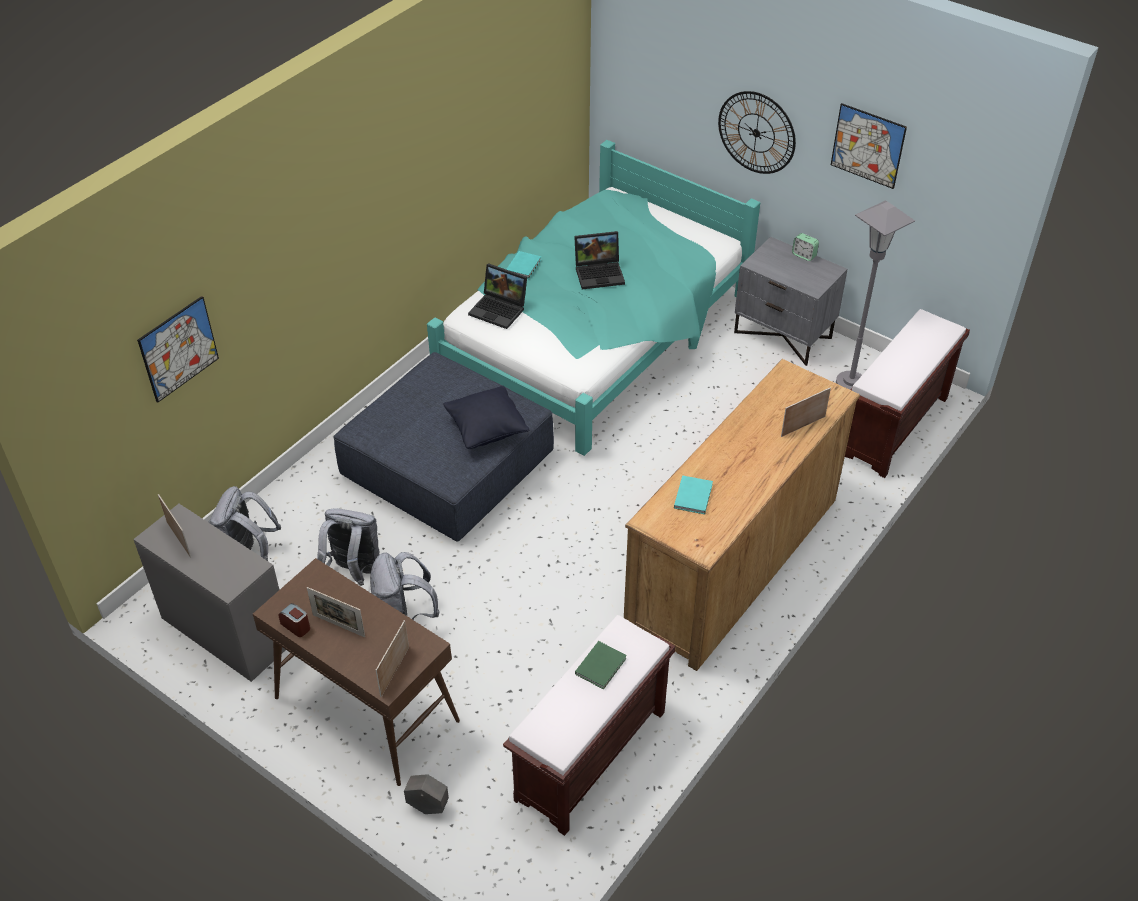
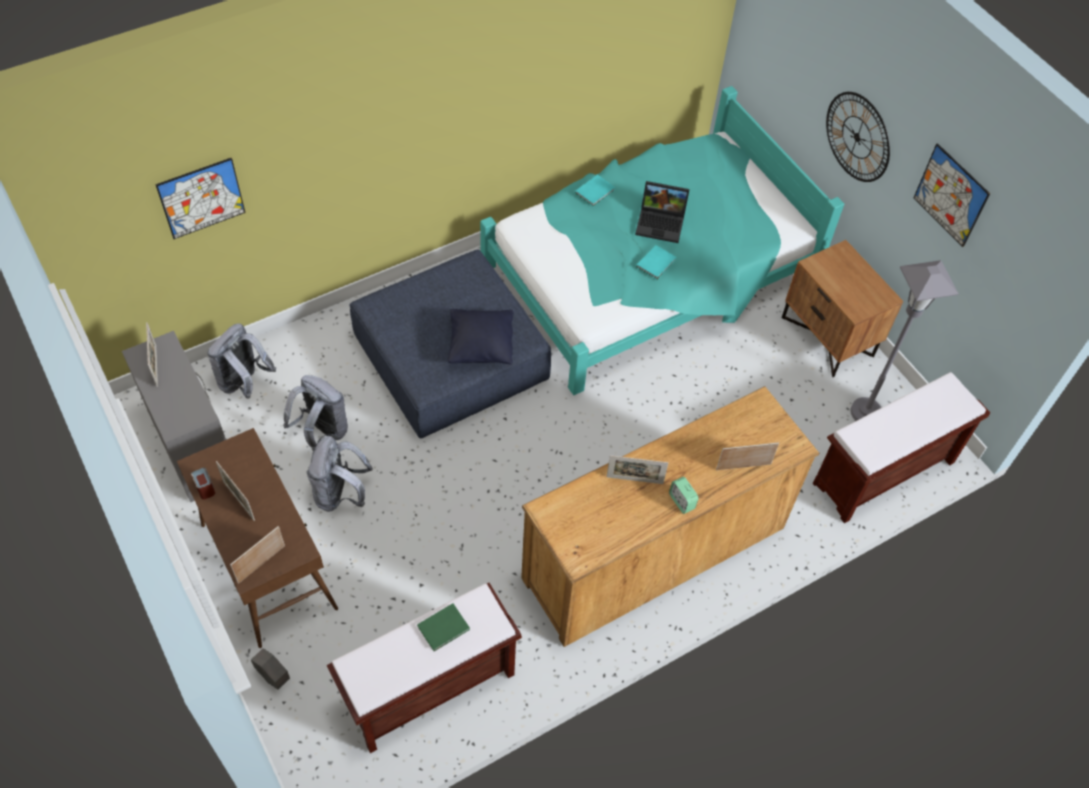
camera: 20 degrees right, 10 degrees up
laptop [468,263,527,329] -> none
turquoise book [674,475,713,514] -> turquoise book moved to [636,245,676,280]
grey nightstand [734,237,847,366] -> brown nightstand [782,240,903,377]
alarm clock [792,233,819,261] -> alarm clock moved to [669,477,699,514]
none -> picture frame [606,455,668,484]

